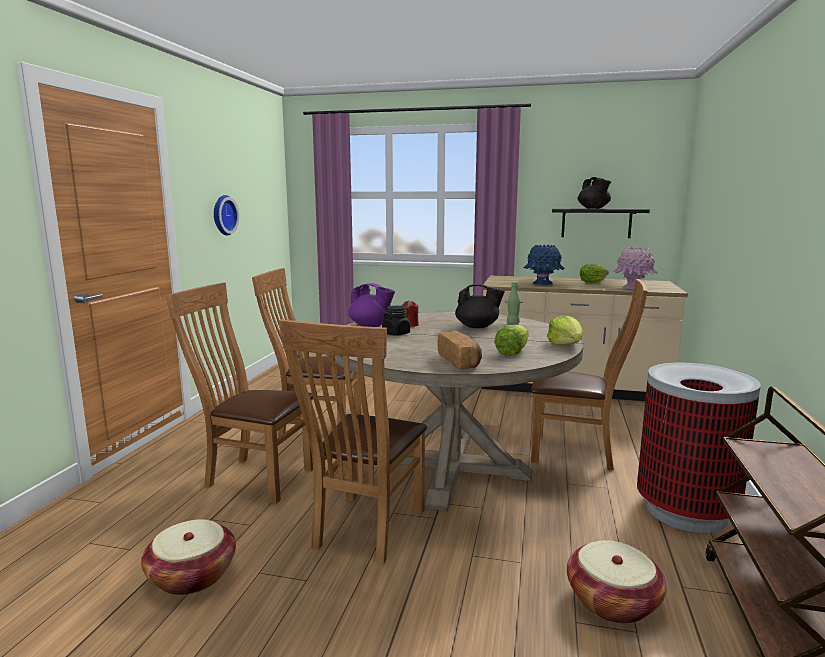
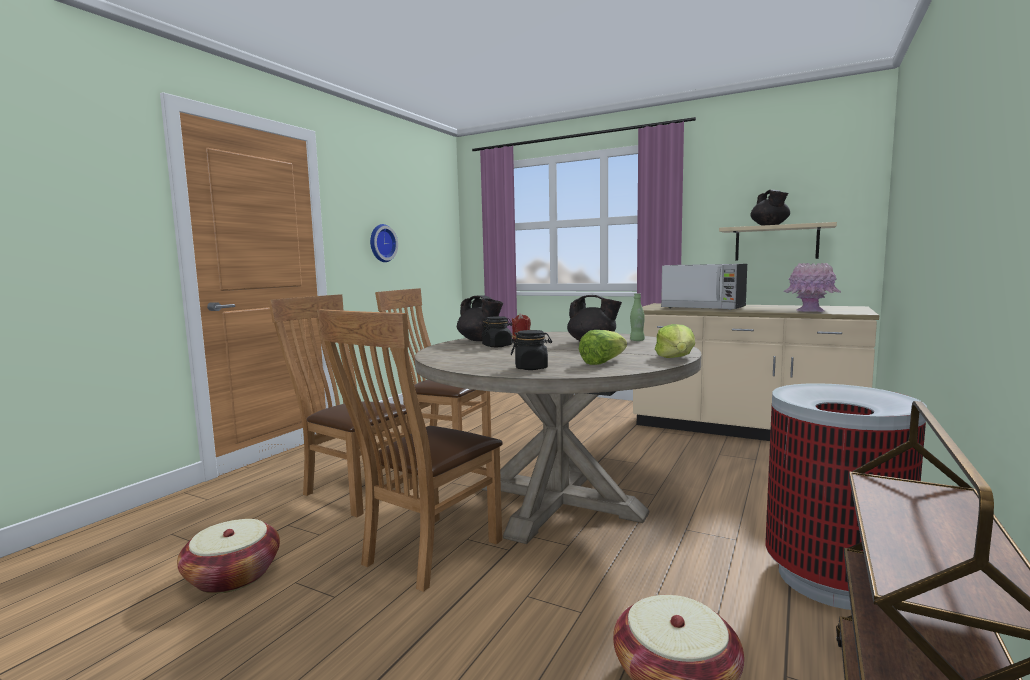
camera: 15 degrees right, 5 degrees down
purple teapot [348,283,395,327] -> black teapot [457,295,503,341]
bread [438,331,482,369] -> black jar [511,330,552,370]
blue vase [523,244,565,285] -> microwave [661,264,747,310]
brown chair [531,279,648,470] -> none
black shelf [552,208,650,238] -> beige shelf [719,222,837,260]
lettuce [580,264,609,283] -> none

